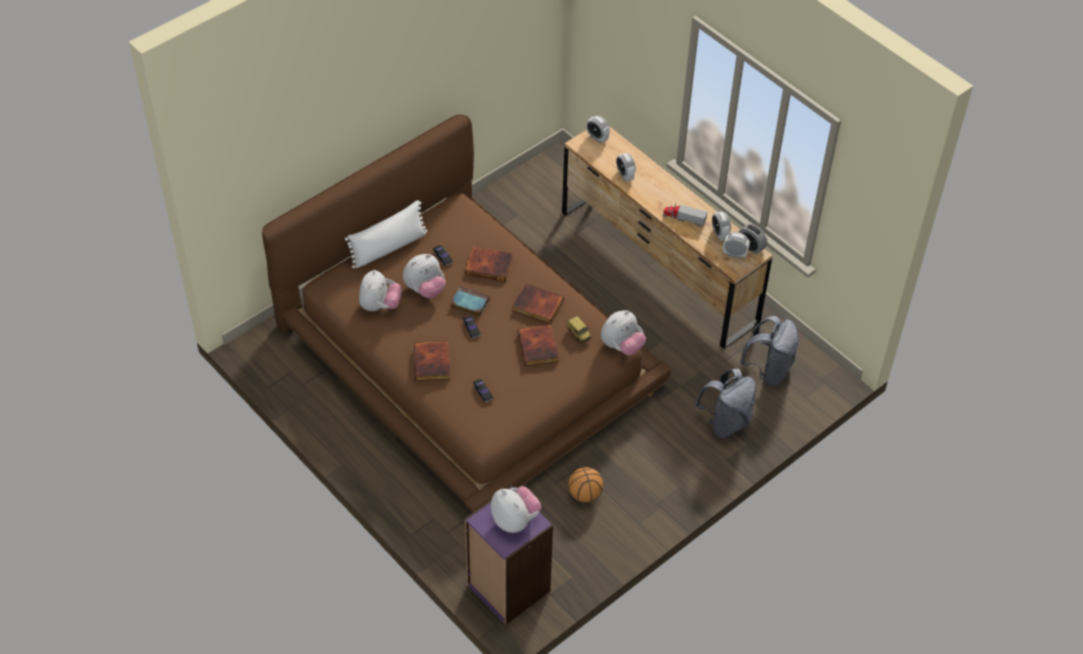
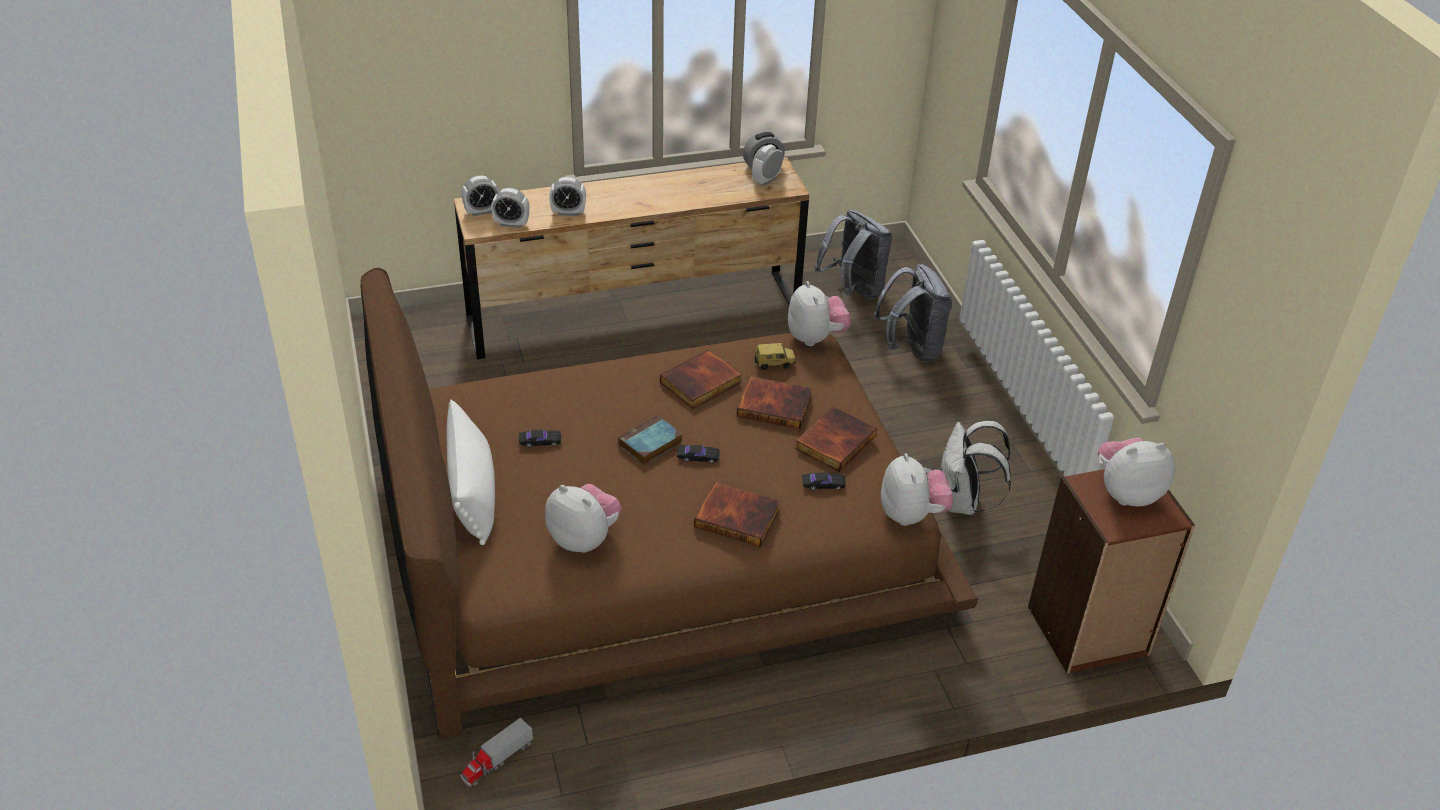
camera: 65 degrees left, 10 degrees down
plush toy [403,254,446,298] -> plush toy moved to [881,453,953,526]
book [465,247,513,282] -> book moved to [795,407,877,472]
purple bookcase [465,485,553,625] -> brown bookcase [1028,469,1195,673]
basketball [568,467,603,502] -> white backpack [940,421,1011,515]
toy truck [663,203,707,227] -> toy truck moved to [460,718,533,787]
alarm clock [712,211,731,241] -> alarm clock moved to [491,188,529,228]

